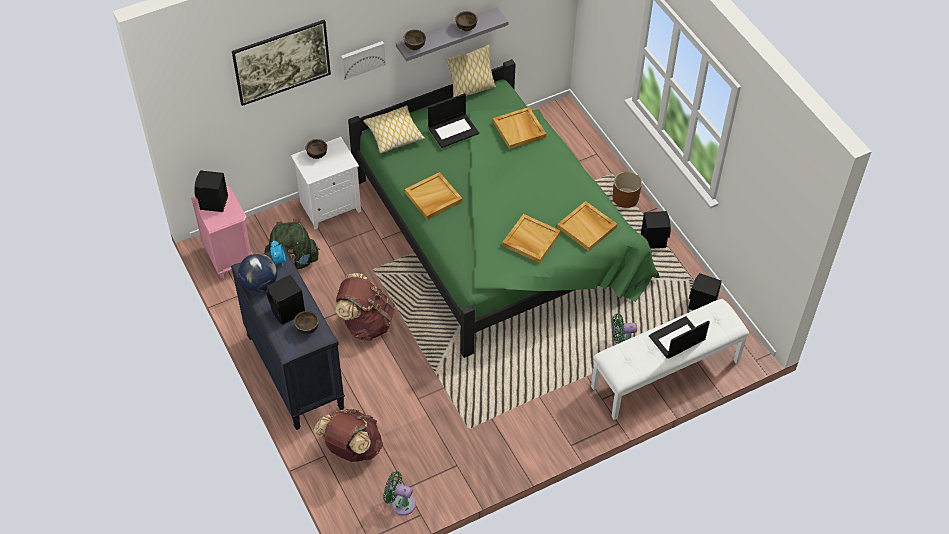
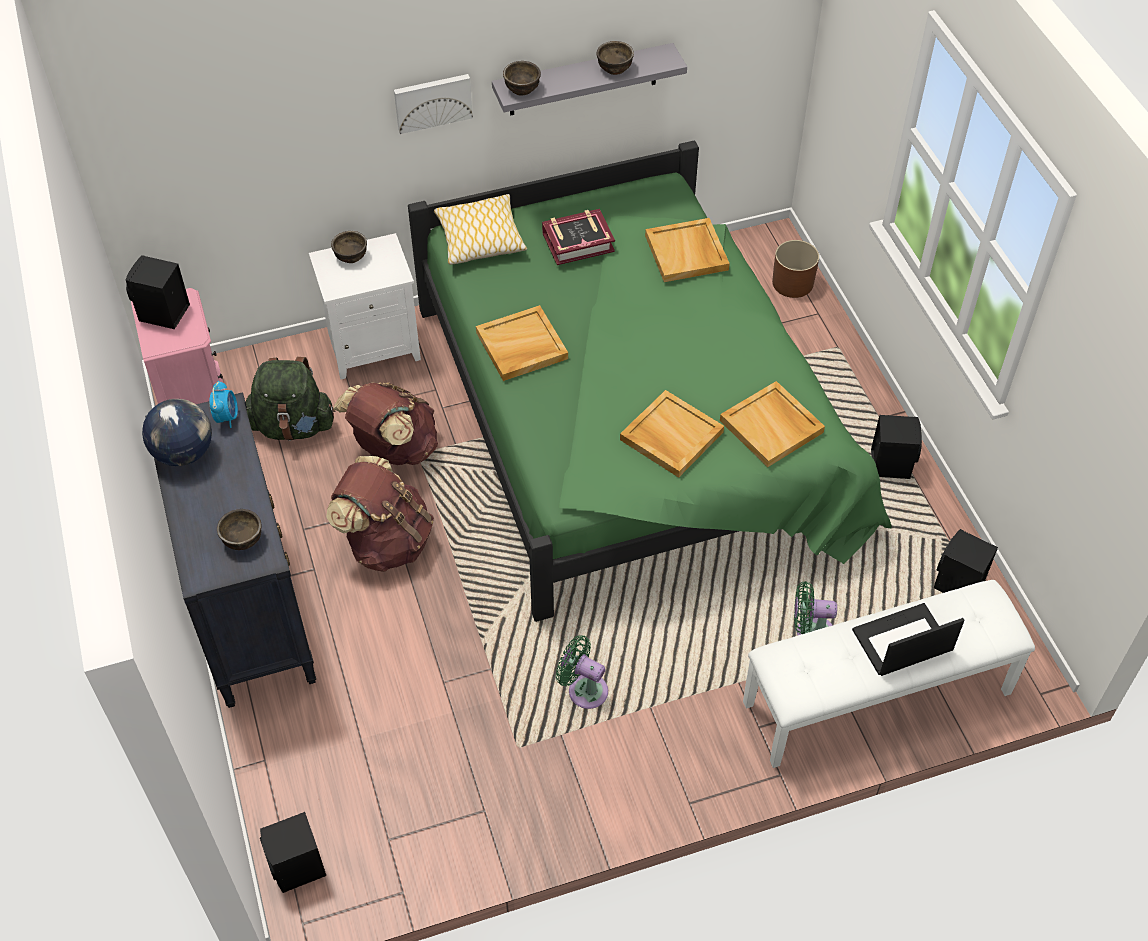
camera: 10 degrees right, 0 degrees up
picture [232,20,331,106] -> none
black speaker [267,275,305,325] -> black speaker moved to [260,812,326,893]
brown backpack [314,409,383,462] -> brown backpack moved to [333,382,438,465]
green fan [383,471,416,515] -> green fan moved to [556,635,608,709]
laptop [428,93,479,148] -> book [542,209,615,265]
pillow [446,44,496,97] -> none
brown planter [613,172,642,208] -> brown planter moved to [772,240,819,298]

